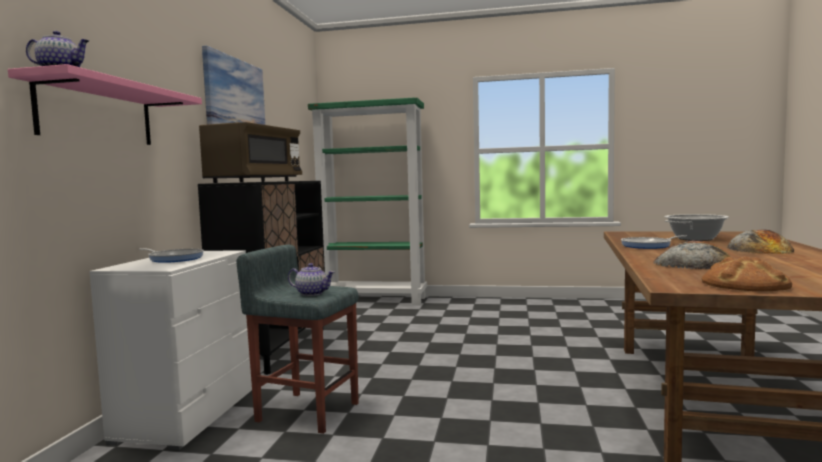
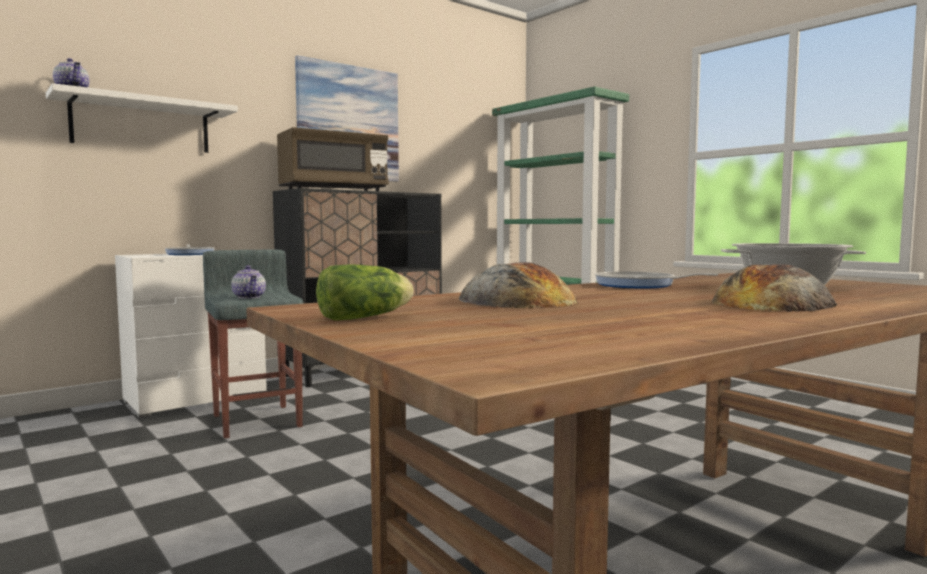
camera: 40 degrees right, 0 degrees up
pink shelf [8,64,202,145] -> white shelf [46,83,238,153]
bread [702,256,792,291] -> lettuce [316,264,413,321]

